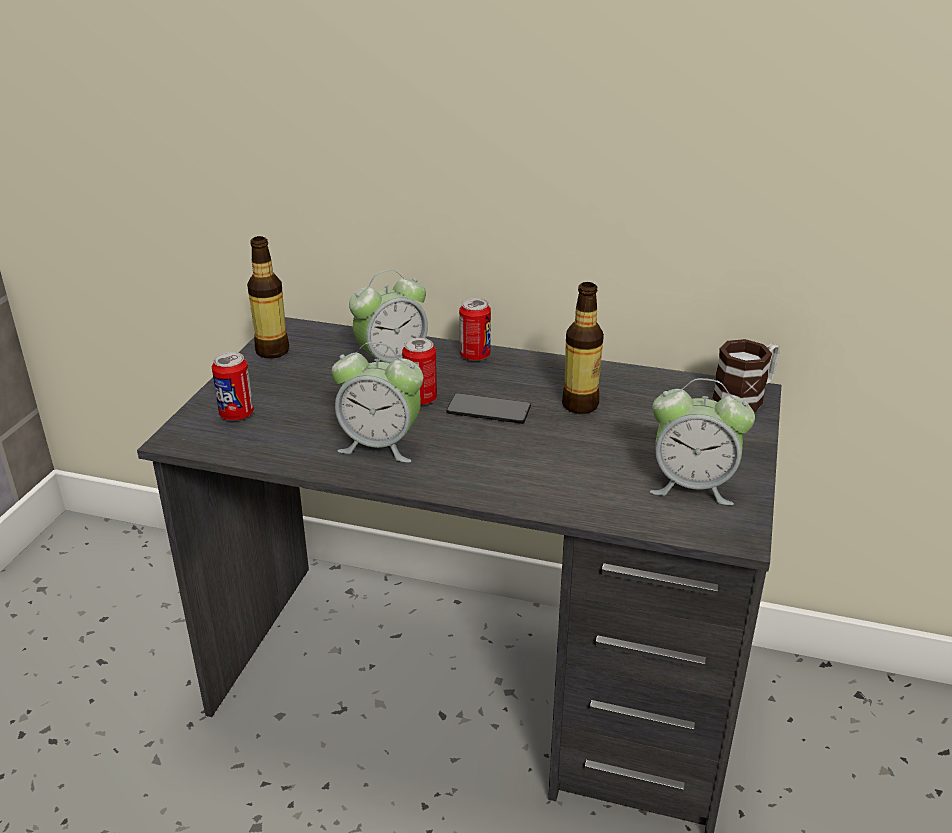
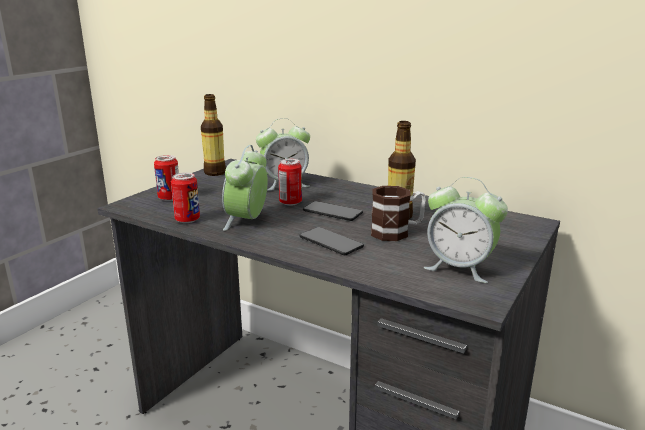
camera: 15 degrees right, 10 degrees down
alarm clock [331,342,423,463] -> alarm clock turned 75 degrees clockwise [222,145,268,231]
can [459,298,491,361] -> can moved to [171,173,200,223]
mug [712,339,780,411] -> mug moved to [371,186,426,241]
none -> phone [300,227,364,255]

